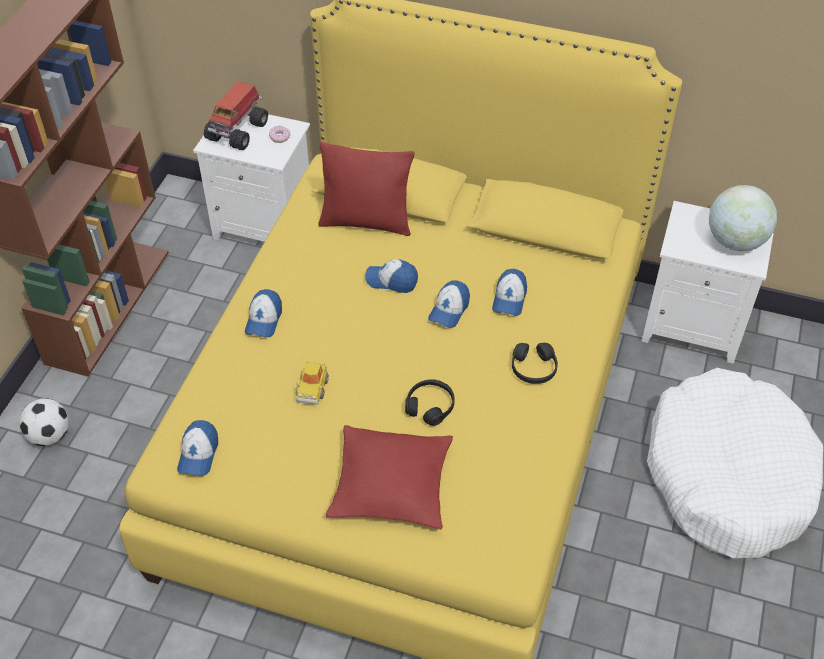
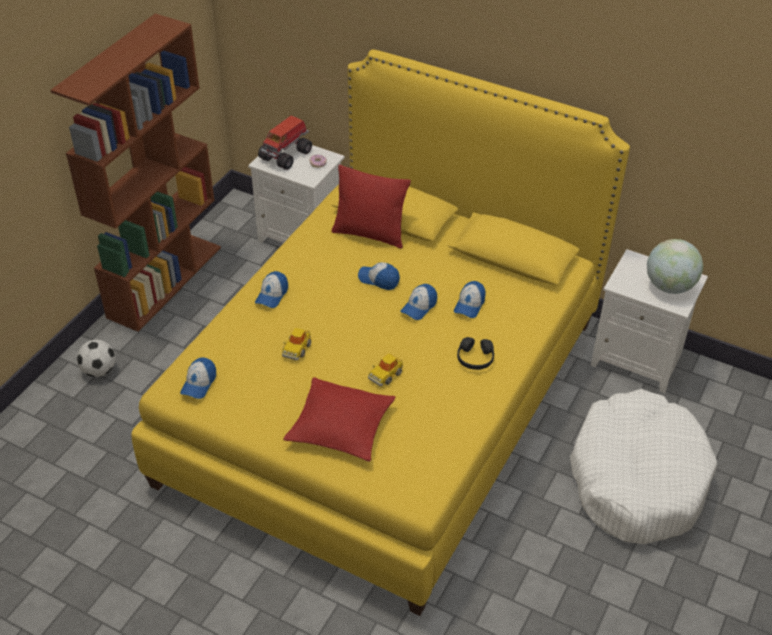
camera: 10 degrees right, 5 degrees down
black headphones [405,379,455,426] -> toy car [368,353,403,386]

